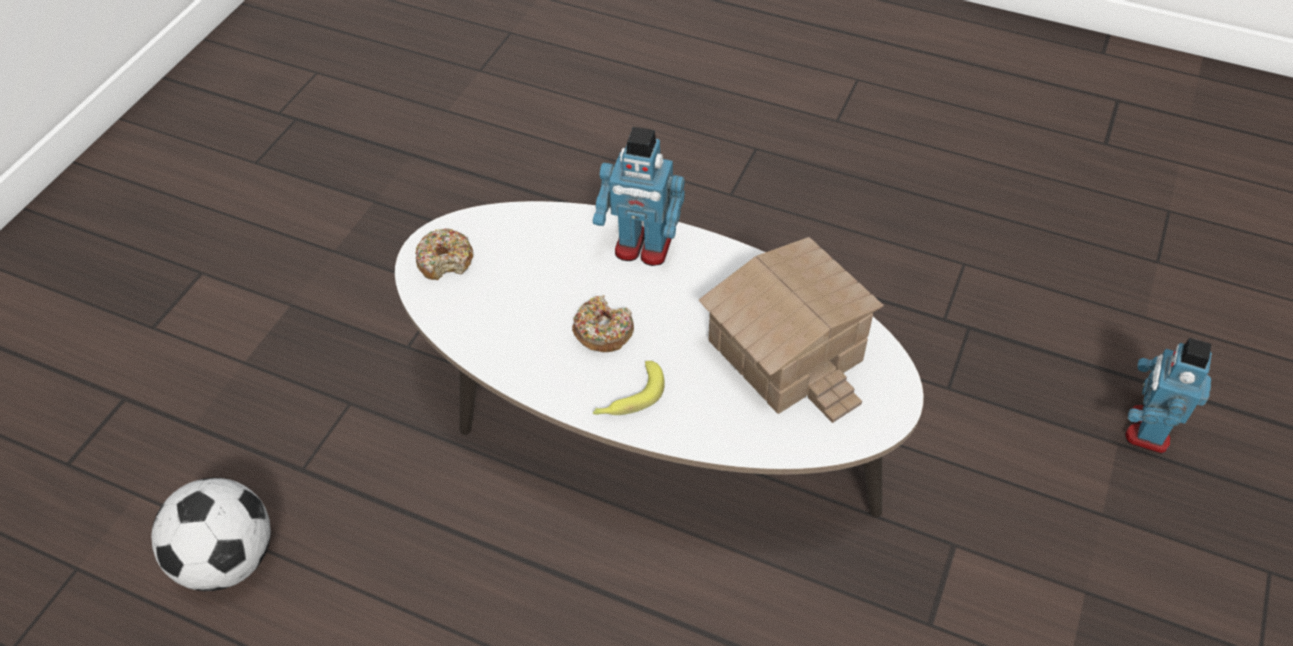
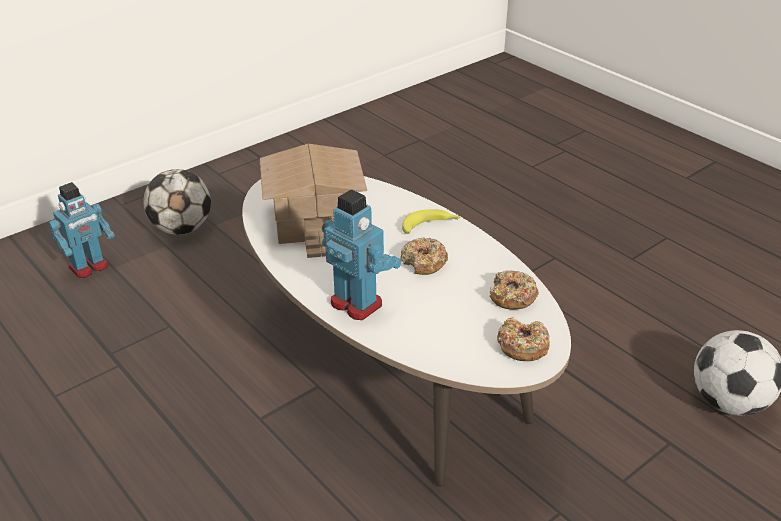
camera: 155 degrees left, 15 degrees down
none -> football [143,169,211,235]
none -> donut [489,271,539,310]

